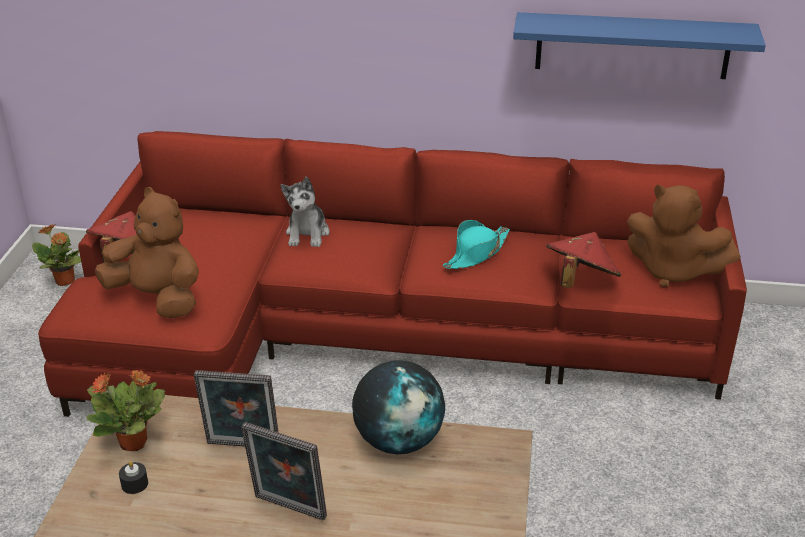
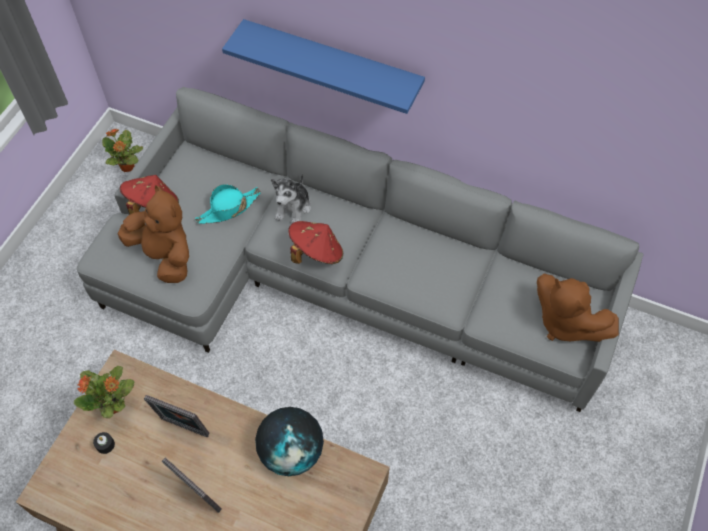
camera: 15 degrees right, 25 degrees up
red sofa [38,131,747,417] -> grey sofa [77,87,644,412]
turquoise hat [443,220,510,269] -> turquoise hat moved to [195,184,261,224]
blue shelf [513,12,766,79] -> blue shelf moved to [222,19,425,114]
red hat [546,232,621,288] -> red hat moved to [288,221,343,264]

